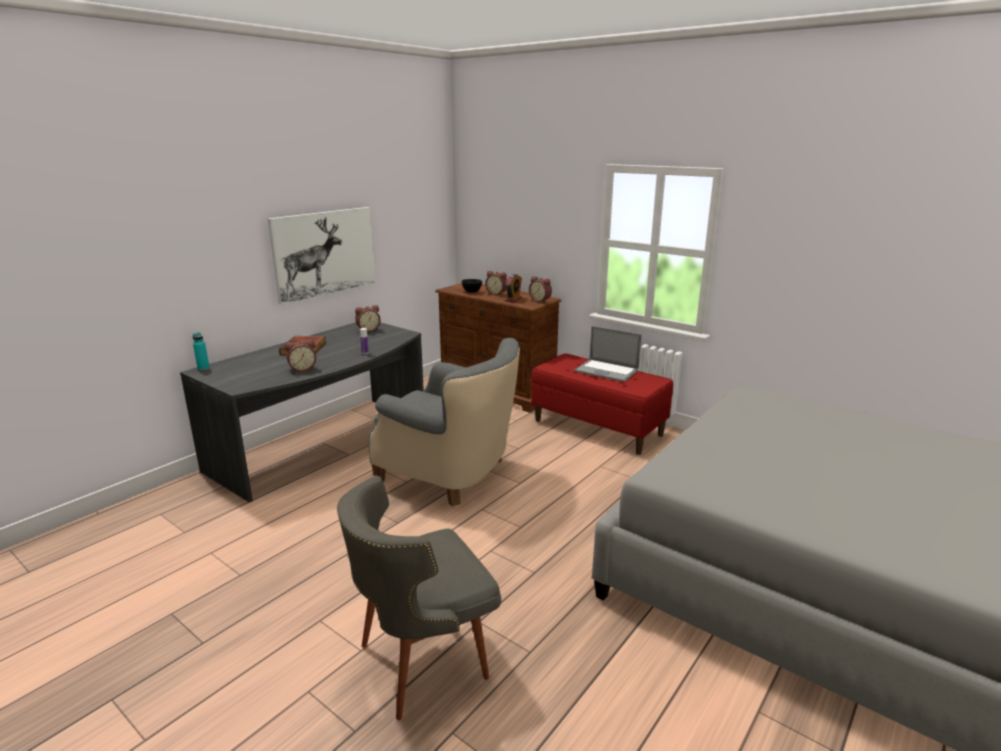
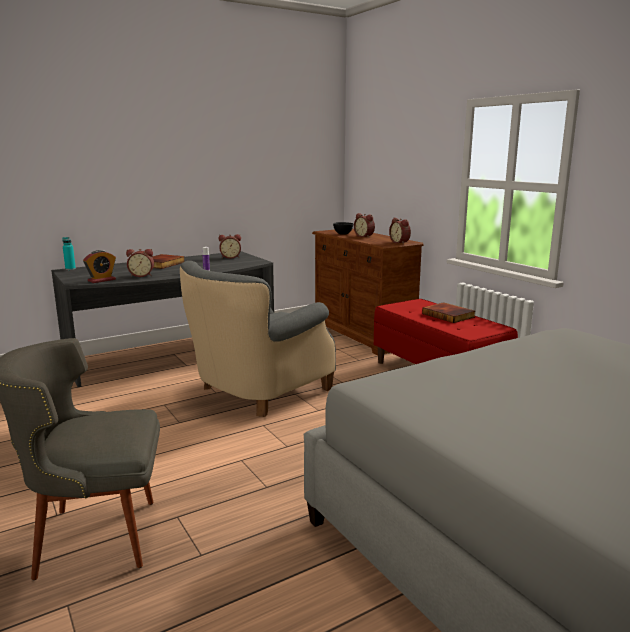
camera: 20 degrees right, 5 degrees down
picture [268,207,375,305] -> none
grey armchair [368,338,520,506] -> grey armchair turned 90 degrees clockwise [180,261,336,417]
alarm clock [505,274,523,302] -> alarm clock moved to [83,250,116,283]
laptop [574,326,641,382] -> book [422,302,475,323]

